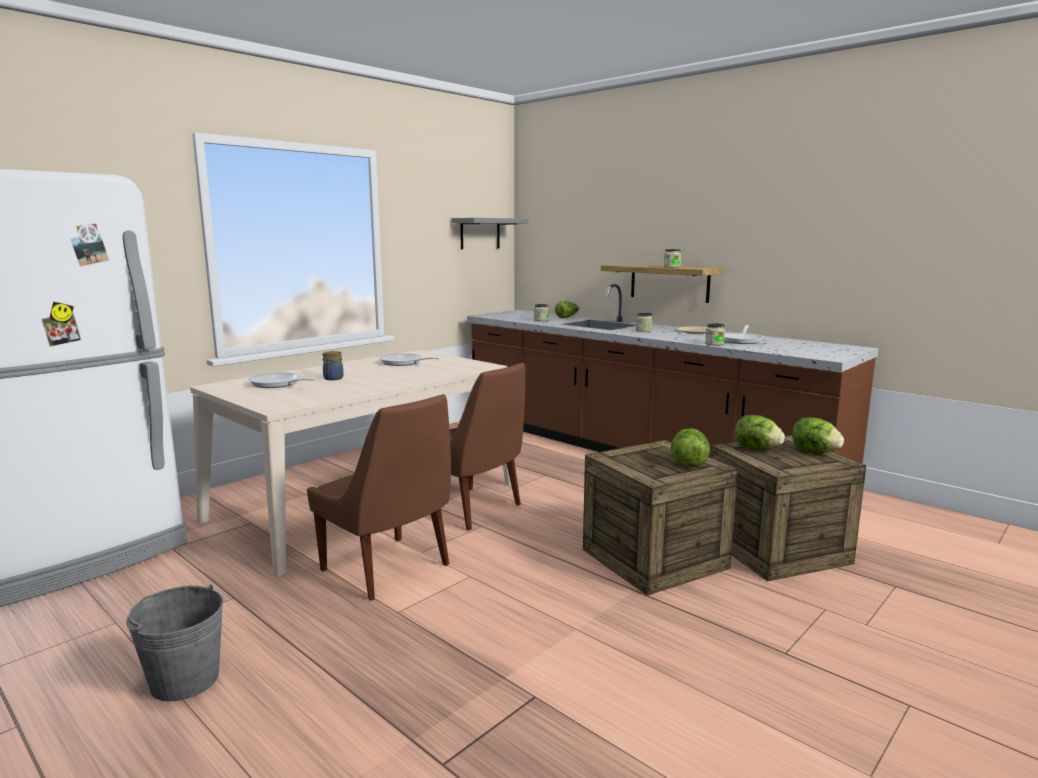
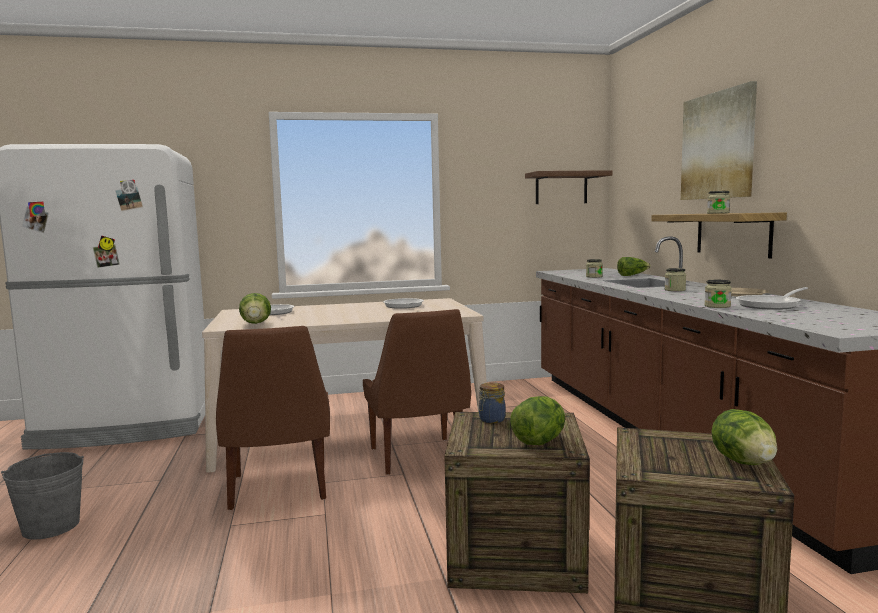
camera: 35 degrees right, 5 degrees down
jar [323,351,343,380] -> jar moved to [479,382,505,423]
grey shelf [452,218,529,249] -> brown shelf [525,170,612,204]
lettuce [735,415,785,450] -> lettuce moved to [239,293,271,324]
none -> picture [681,81,757,200]

